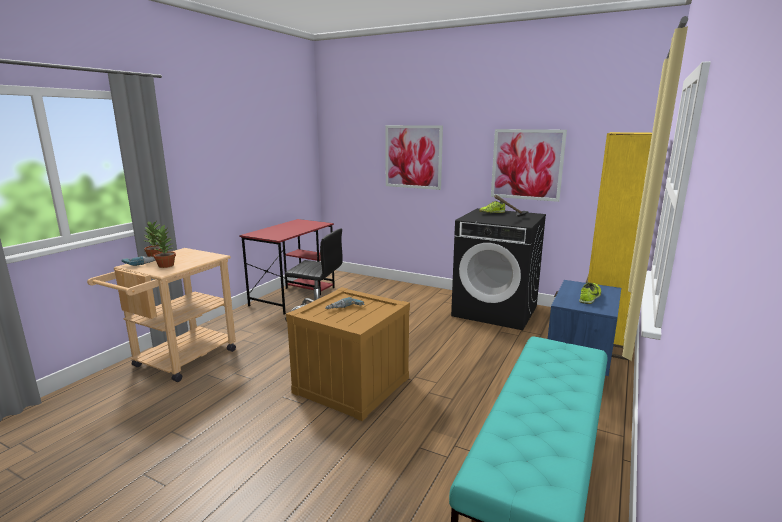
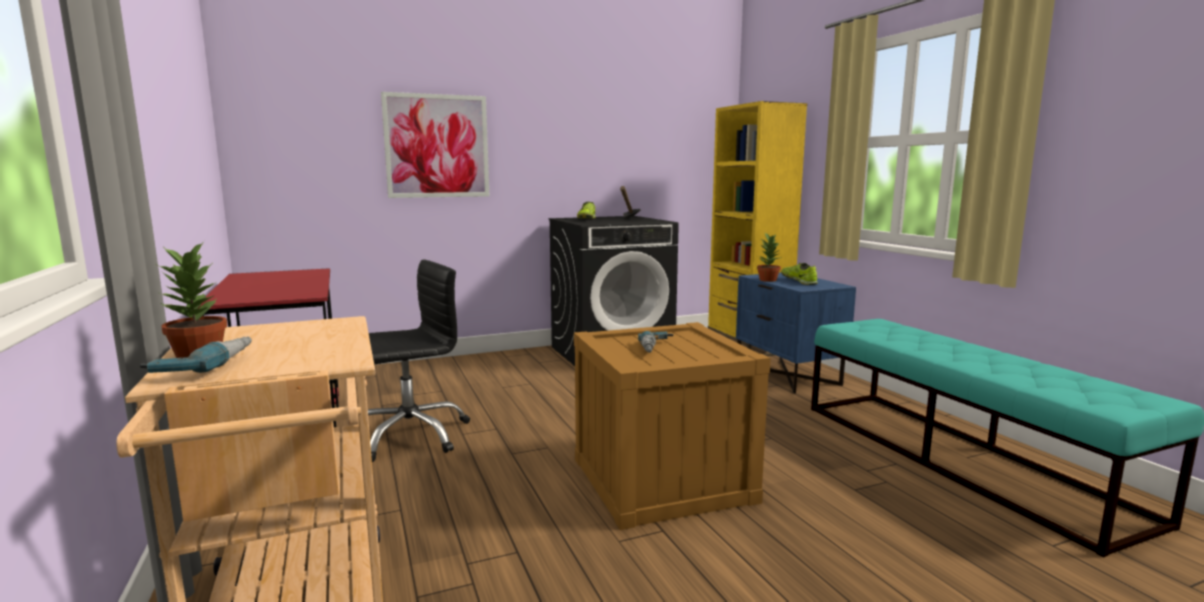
camera: 50 degrees left, 5 degrees down
potted plant [153,224,176,268] -> potted plant moved to [757,233,782,282]
picture [491,129,567,202] -> none

